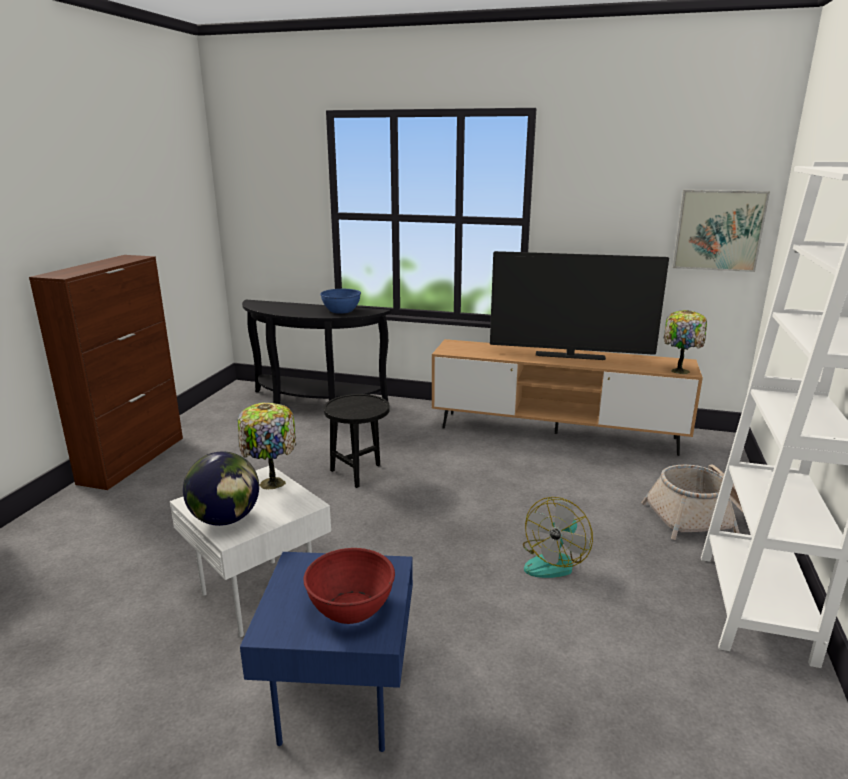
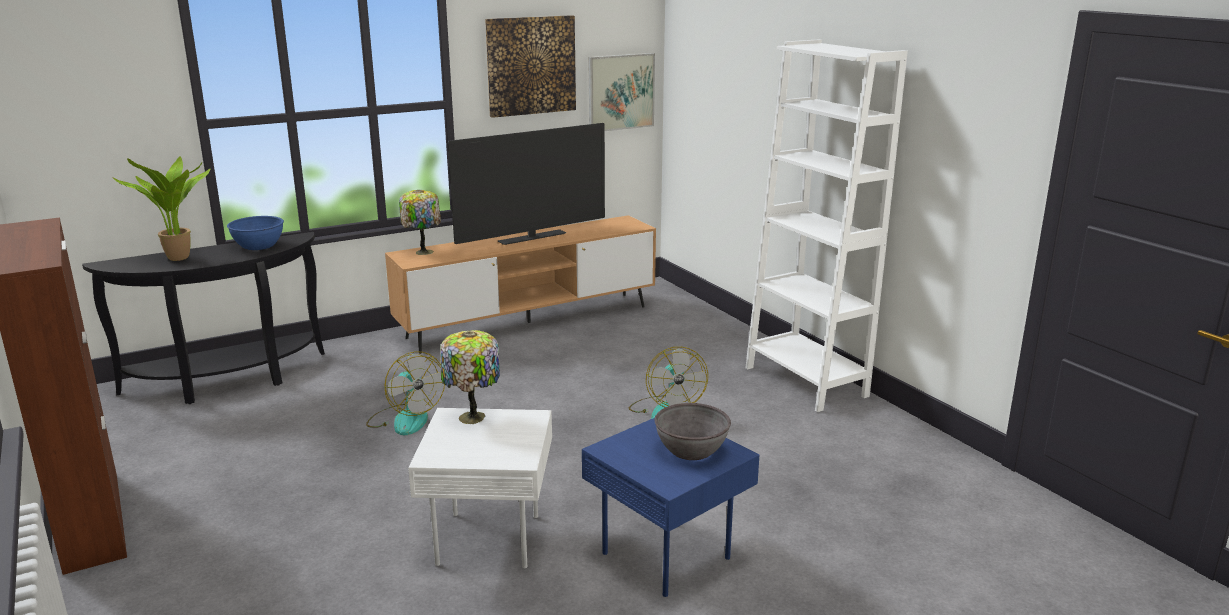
camera: 45 degrees left, 0 degrees up
globe [183,451,259,526] -> none
red bowl [304,548,395,624] -> grey bowl [654,403,731,460]
black side table [324,394,390,488] -> fan [366,351,445,435]
basket [641,464,743,540] -> none
table lamp [664,310,707,374] -> table lamp moved to [399,190,441,255]
none -> potted plant [112,156,210,261]
none -> picture [485,15,576,118]

